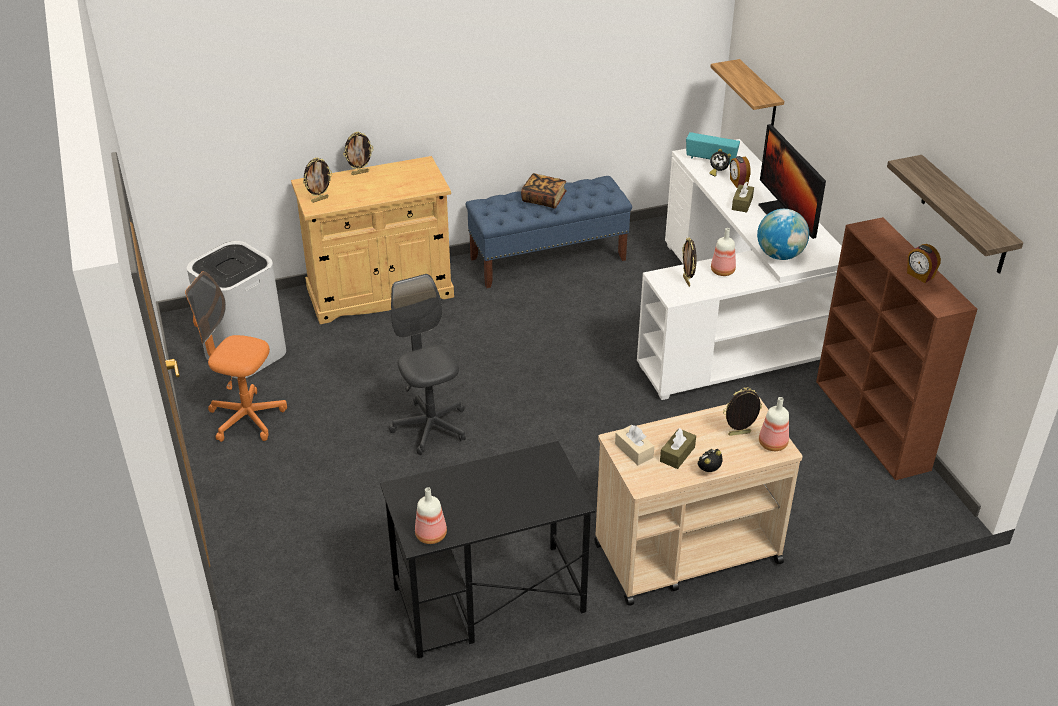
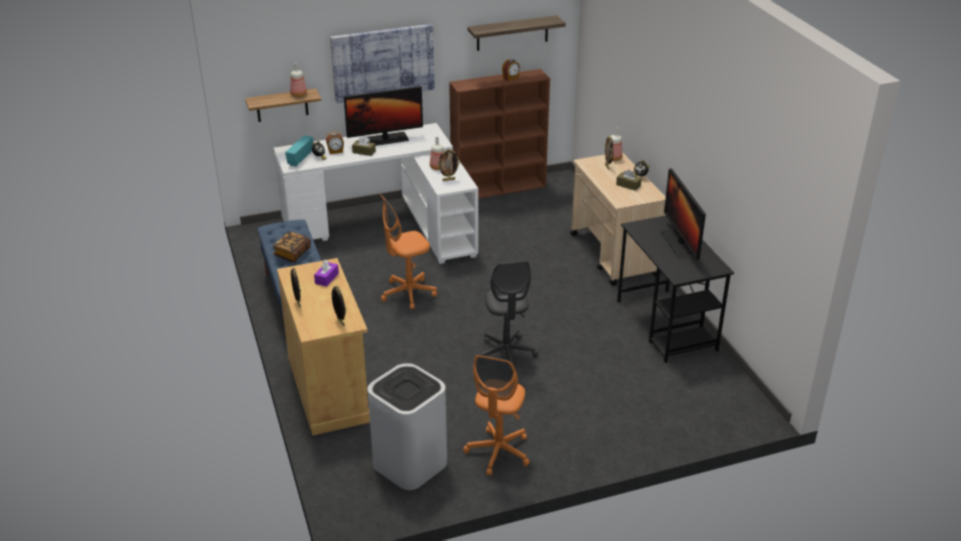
camera: 90 degrees left, 5 degrees down
grey office chair [389,274,466,455] -> grey office chair turned 75 degrees counterclockwise [481,261,538,366]
bottle [415,487,447,544] -> bottle moved to [290,63,307,97]
beige tissue box [615,425,654,465] -> none
globe [757,209,809,260] -> none
none -> purple tissue box [314,260,339,287]
none -> picture [330,24,435,103]
none -> orange office chair [380,193,437,310]
none -> monitor [661,168,706,260]

